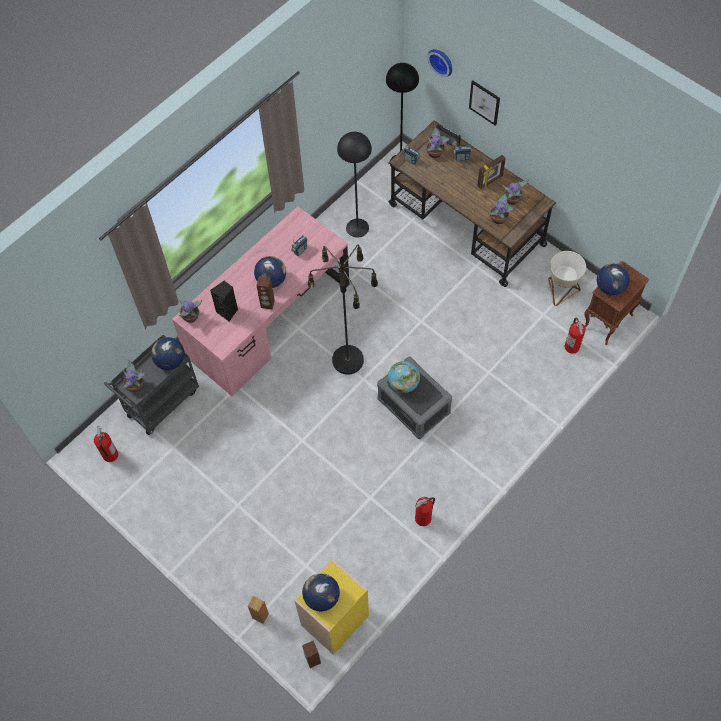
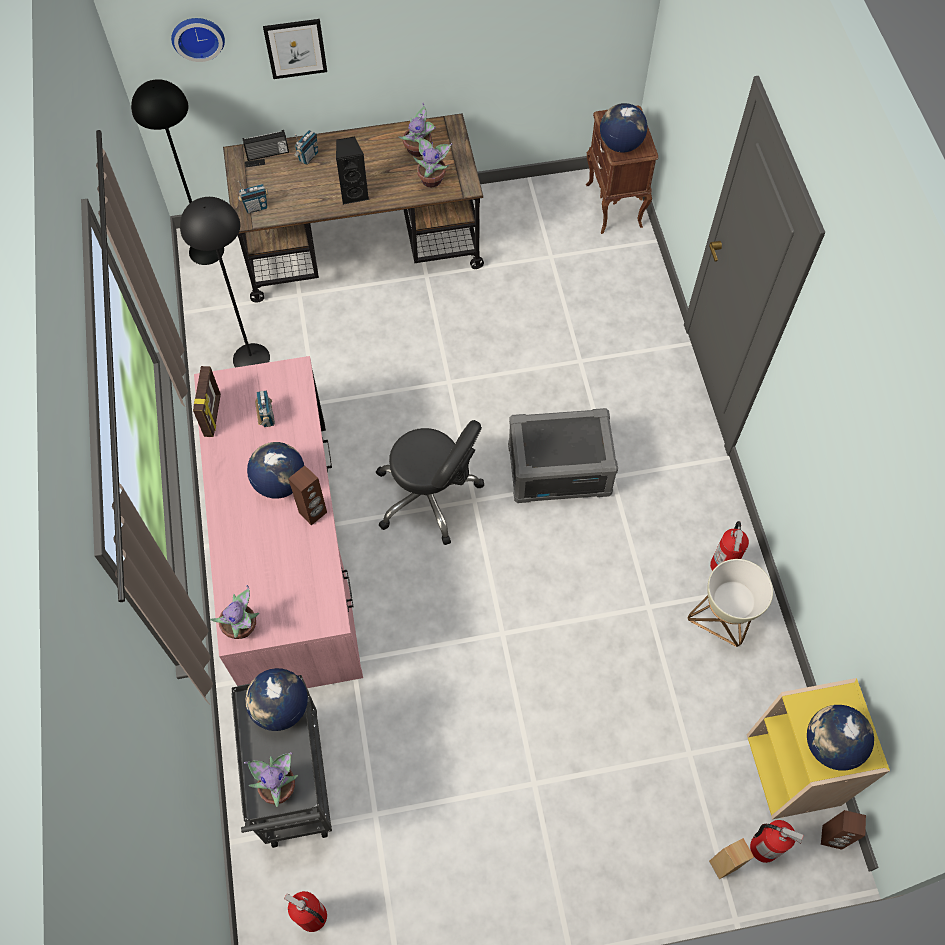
camera: 55 degrees left, 0 degrees up
black speaker [210,281,238,322] -> black speaker moved to [336,137,369,205]
floor lamp [308,244,378,374] -> black office chair [376,420,485,545]
globe [388,361,420,393] -> none
potted plant [426,125,450,159] -> none
picture frame [477,155,506,189] -> picture frame moved to [193,366,221,437]
planter [548,251,586,306] -> planter moved to [688,559,773,647]
fire extinguisher [565,318,586,354] -> fire extinguisher moved to [750,820,804,863]

